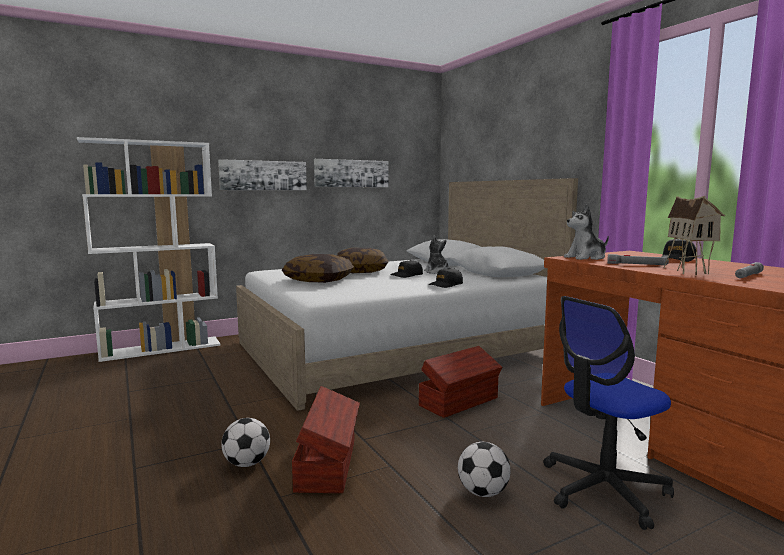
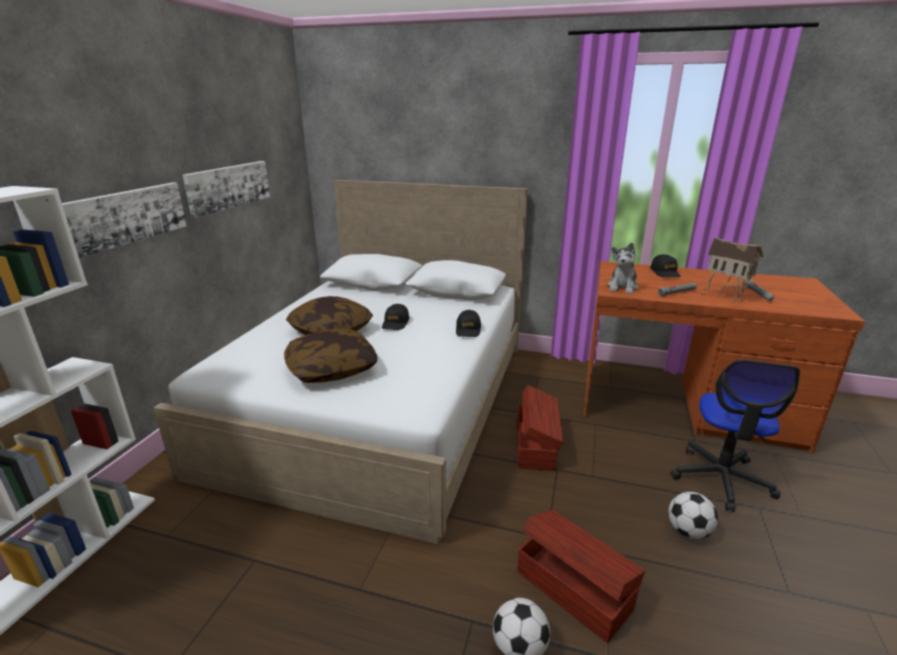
camera: 45 degrees left, 15 degrees up
plush toy [424,235,448,274] -> none

